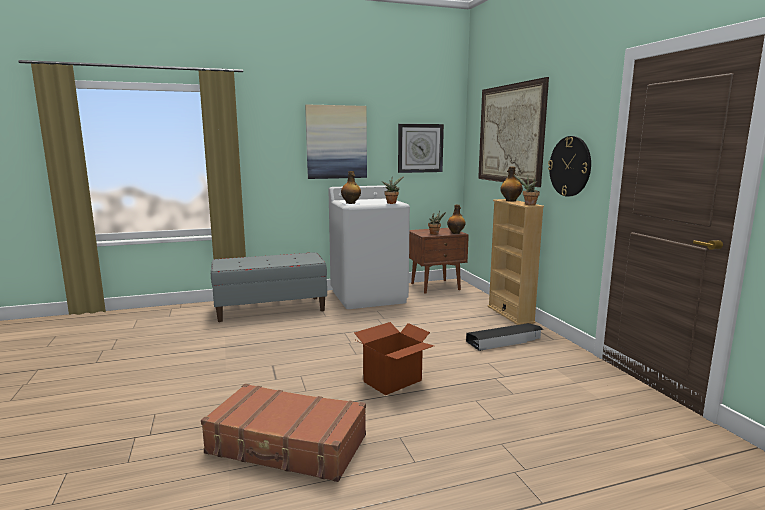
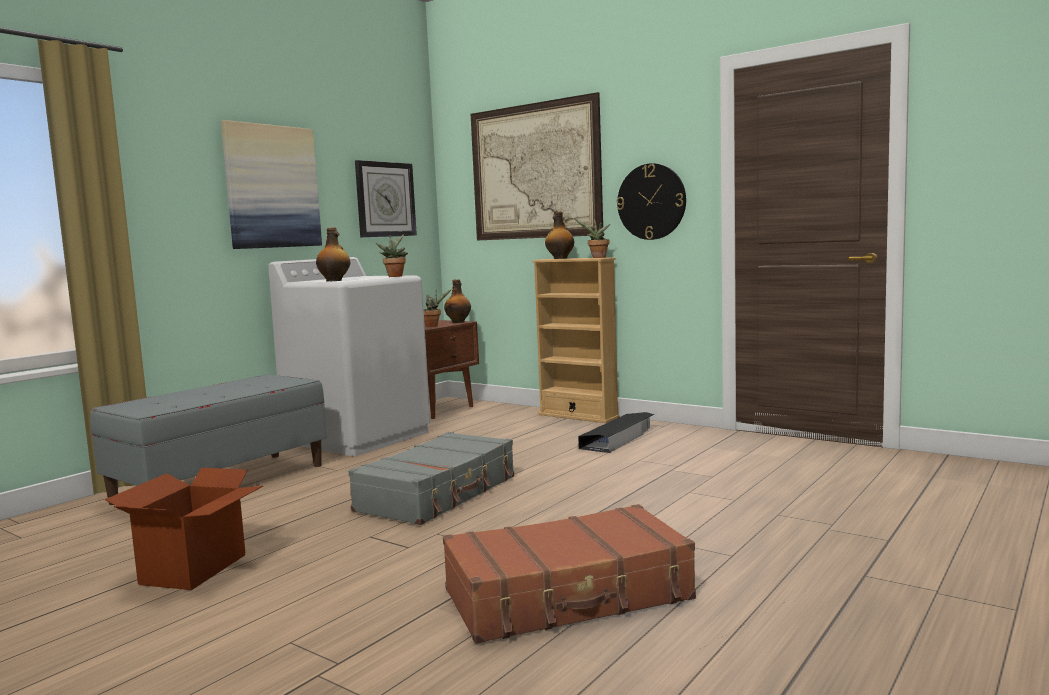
camera: 35 degrees left, 5 degrees down
cardboard box [354,322,434,395] -> cardboard box moved to [105,468,263,590]
none -> grey suitcase [348,432,514,525]

